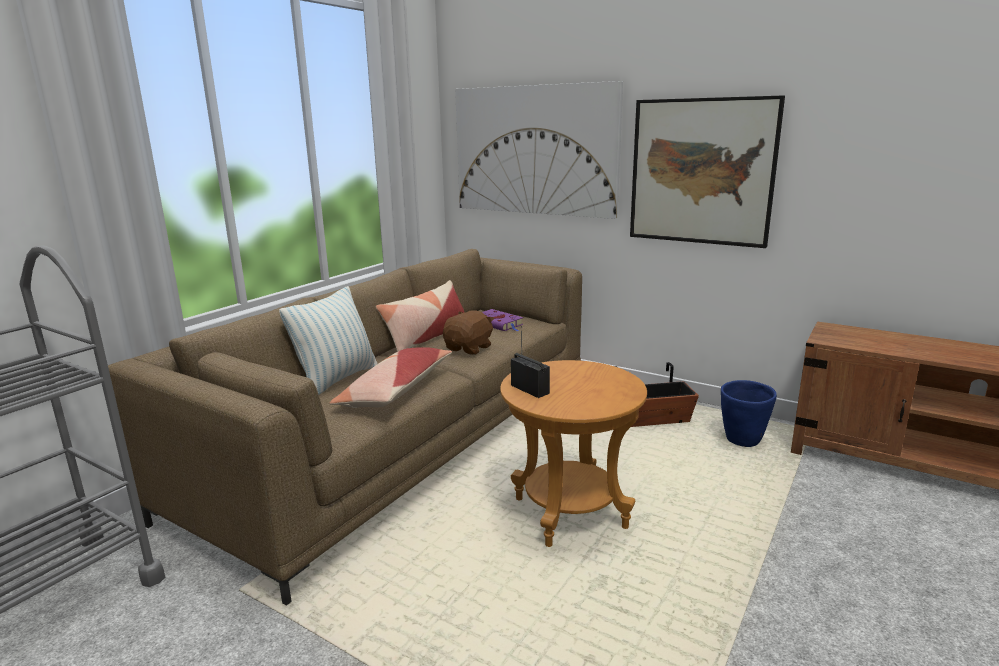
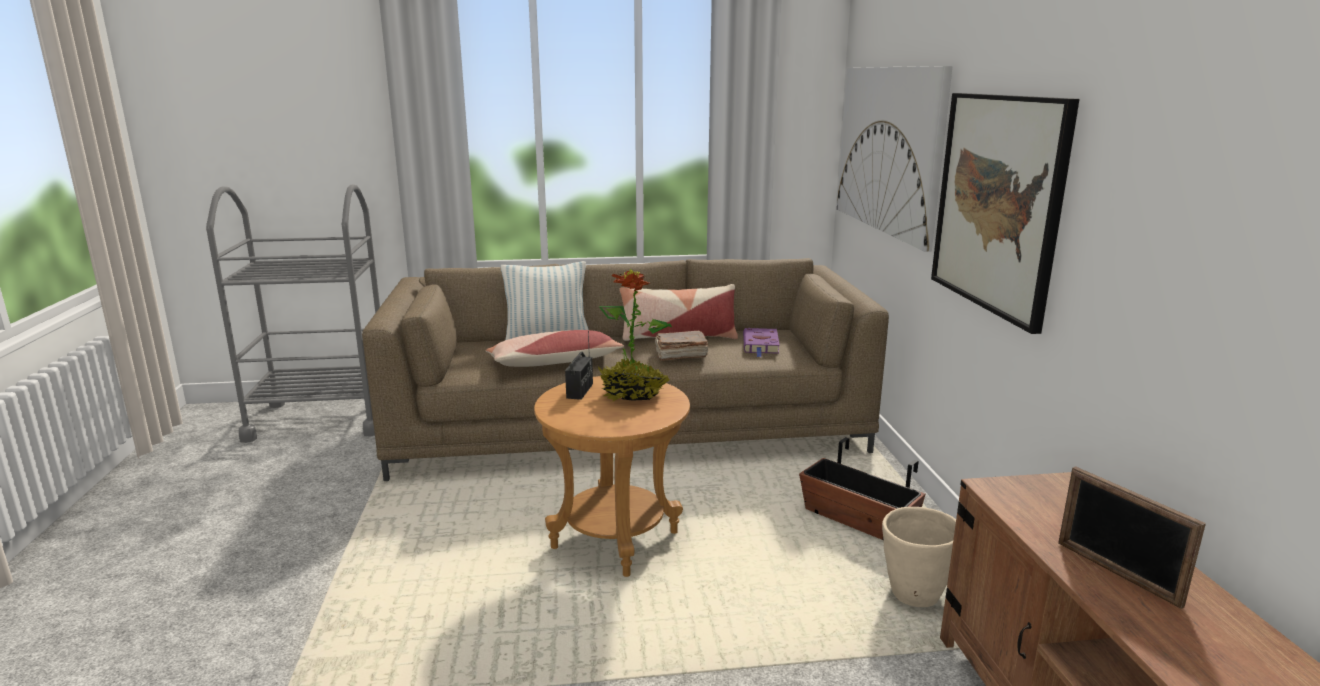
camera: 50 degrees right, 0 degrees up
brown plush toy [443,311,494,355] -> brown book [654,331,708,361]
blue planter [721,380,777,447] -> beige planter [882,507,956,607]
none -> potted plant [598,269,672,401]
none -> picture frame [1058,466,1206,609]

